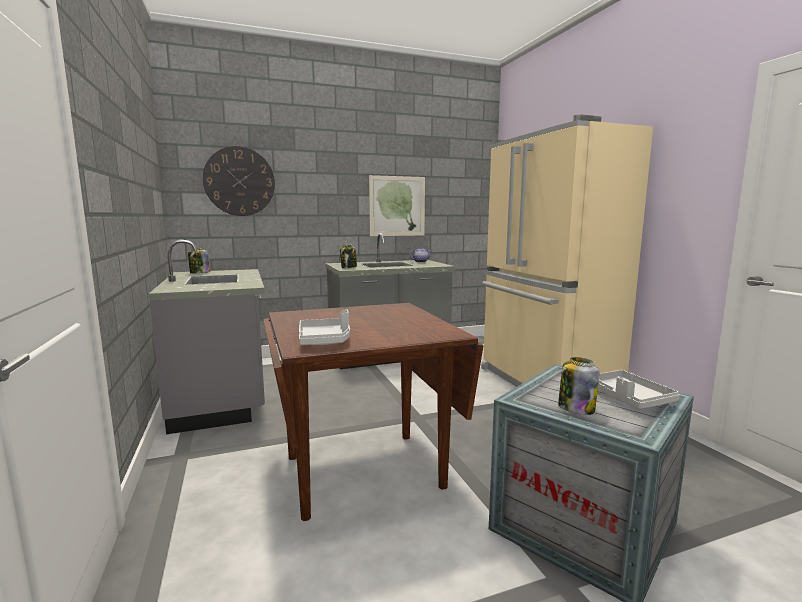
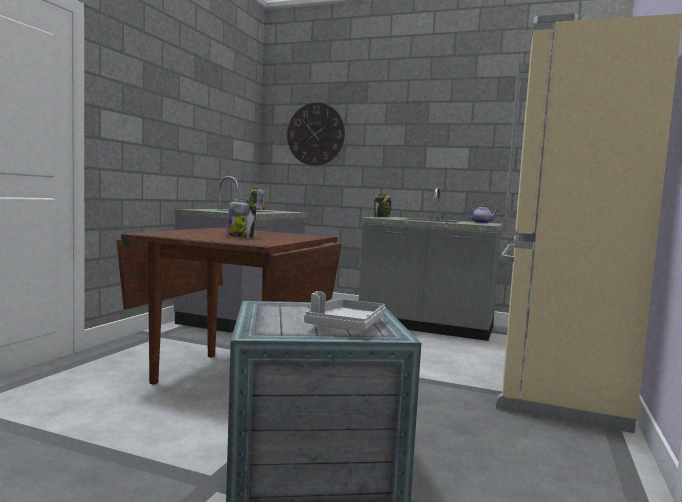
camera: 40 degrees right, 5 degrees down
grey tray [299,310,350,345] -> none
picture [369,175,425,236] -> none
jar [558,357,599,415] -> jar moved to [226,199,256,238]

